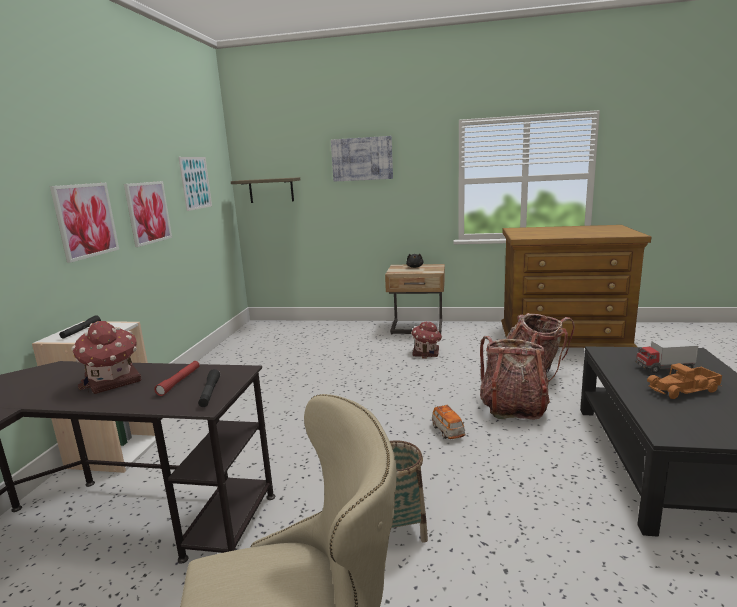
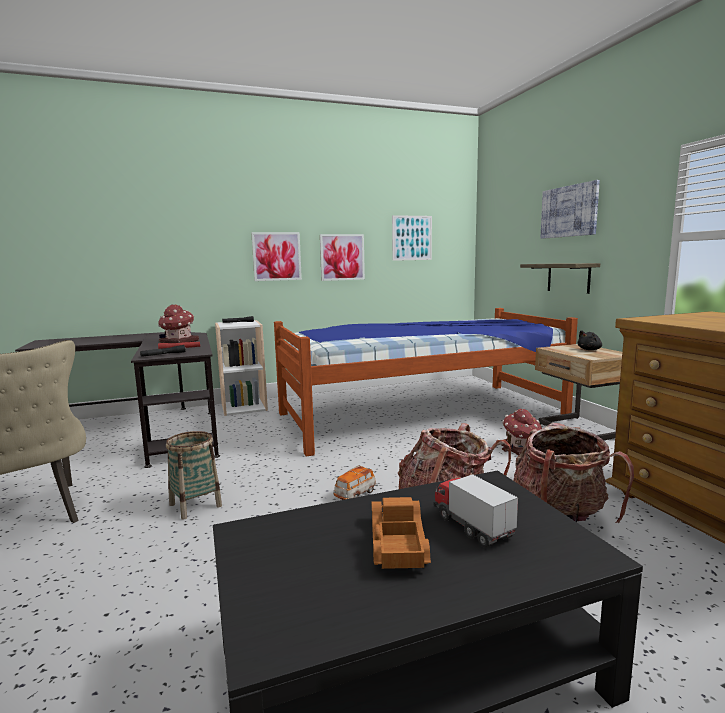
camera: 60 degrees right, 5 degrees down
shelf [231,177,300,203] -> shelf moved to [520,263,600,294]
toy truck [647,363,722,399] -> toy truck turned 45 degrees clockwise [372,497,431,569]
none -> bed [274,308,578,457]

